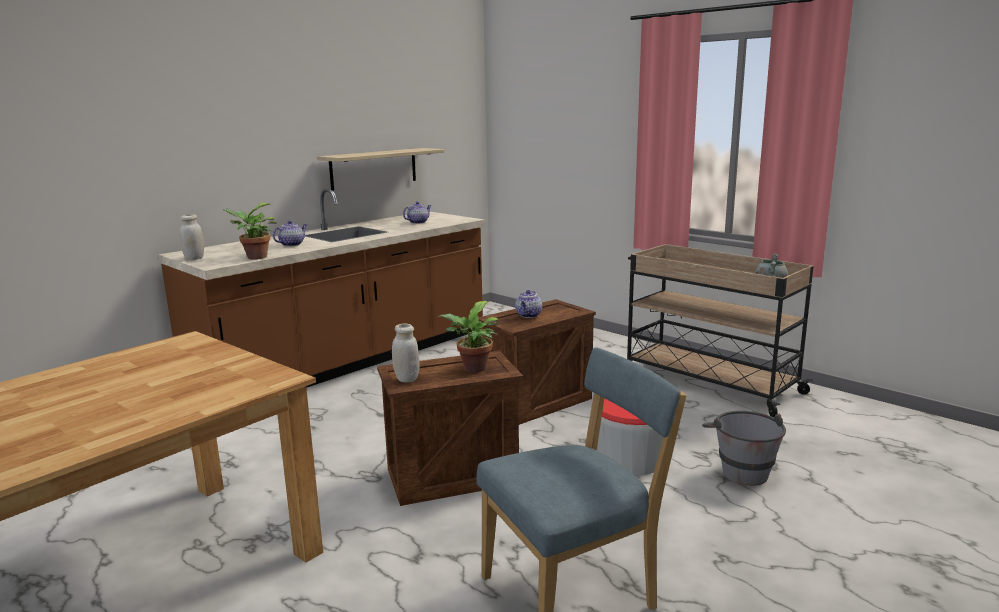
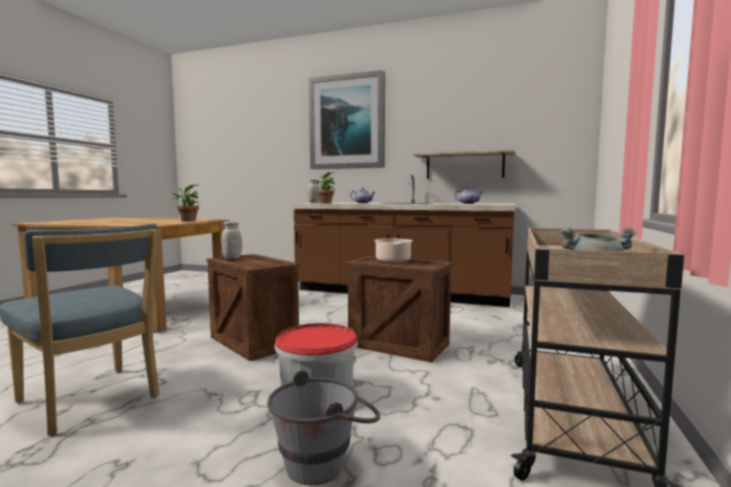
camera: 65 degrees right, 10 degrees down
potted plant [438,301,499,372] -> potted plant moved to [172,184,200,222]
teapot [515,290,542,318] -> cooking pot [374,239,412,263]
none -> picture [309,70,385,169]

